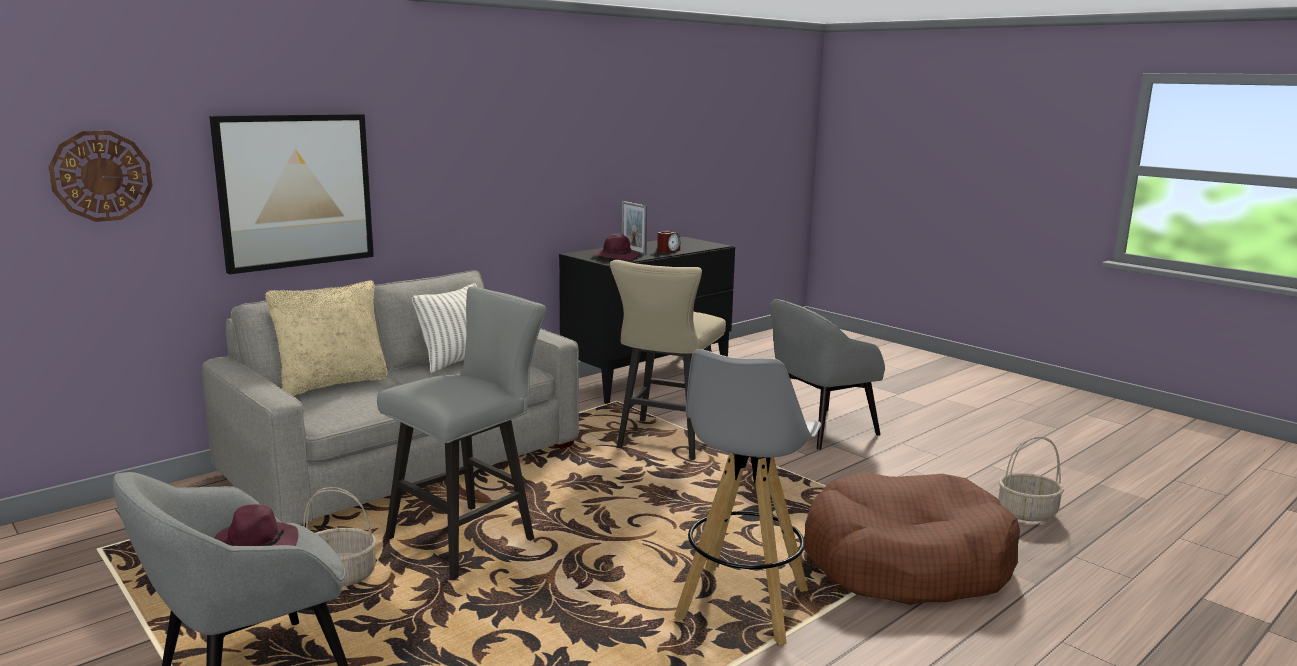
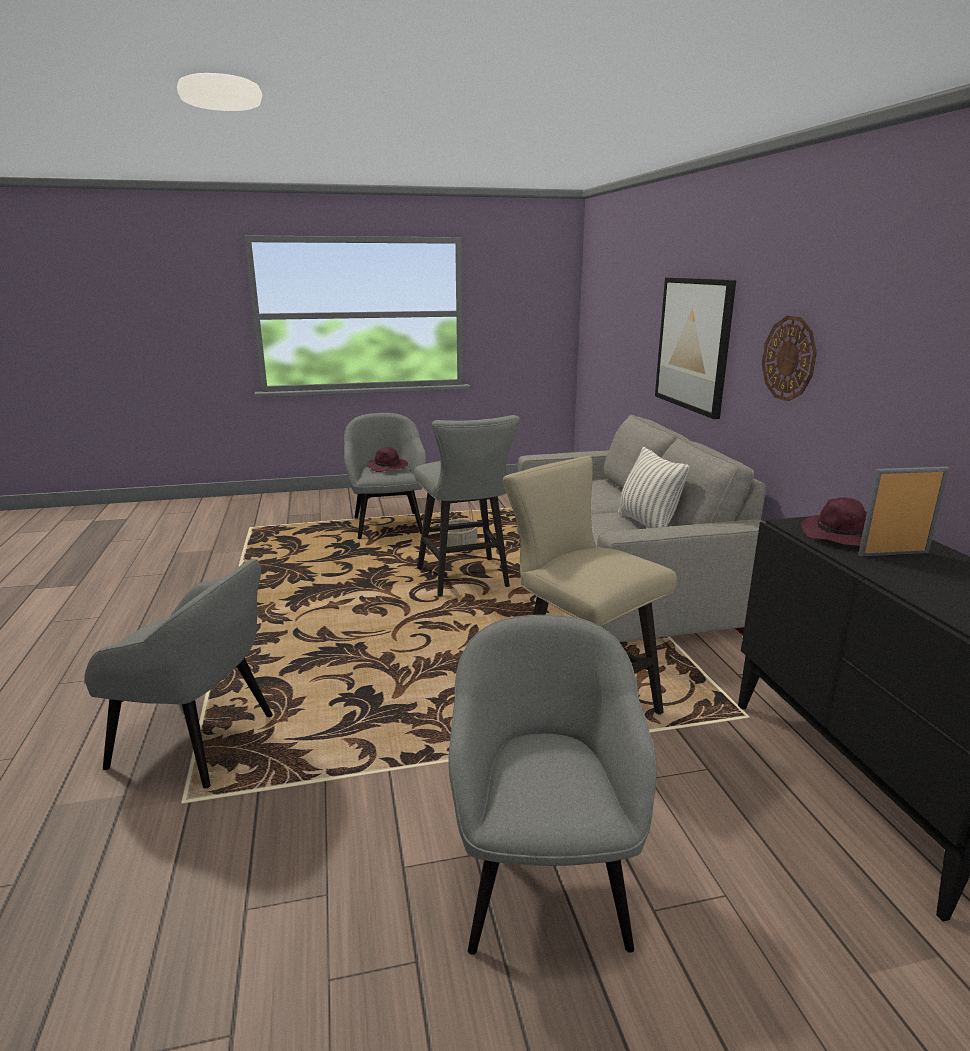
camera: 120 degrees right, 5 degrees up
wall clock [48,131,153,222] -> wall clock moved to [762,316,817,401]
beige pillow [265,280,387,396] -> none
alarm clock [657,231,680,253] -> none
grey stool [674,349,821,646] -> none
brown dog bed [804,473,1020,605] -> grey armchair [84,559,273,789]
basket [999,436,1064,521] -> none

